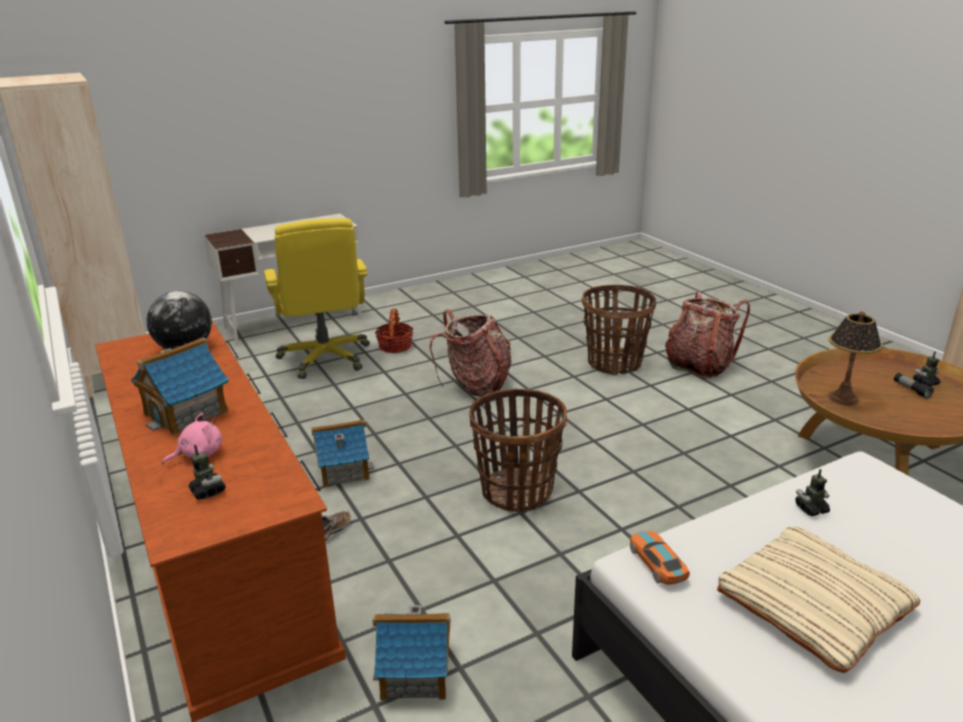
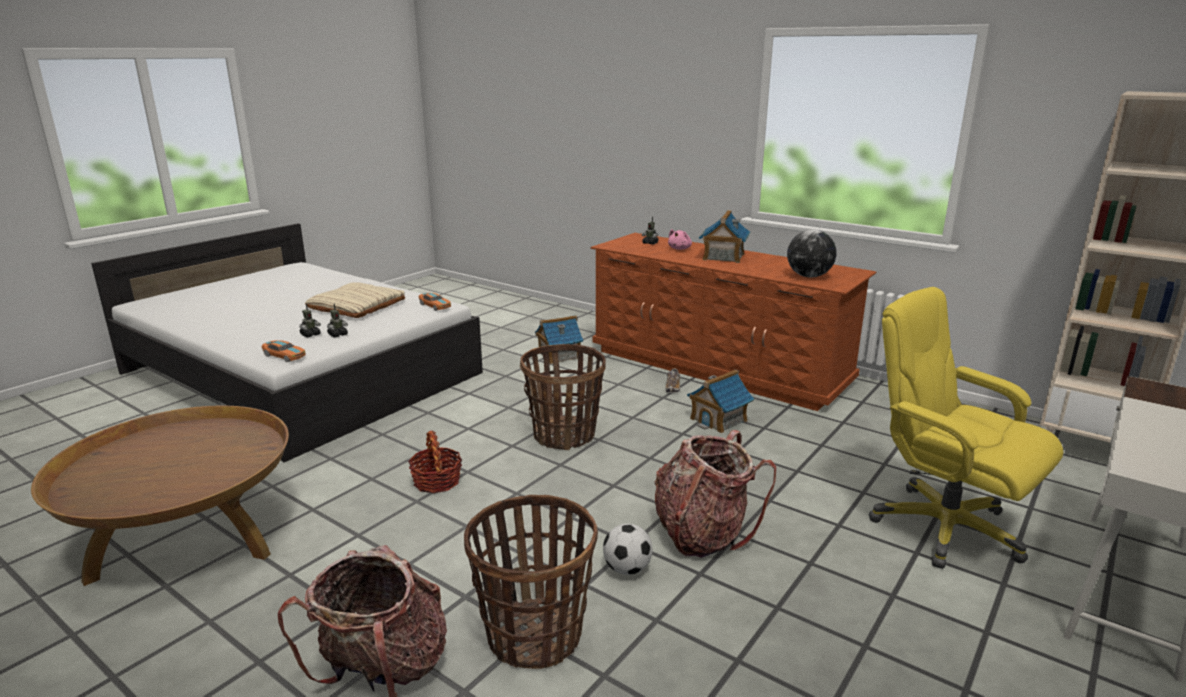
camera: 155 degrees right, 5 degrees down
basket [375,308,414,353] -> basket moved to [408,431,462,493]
table lamp [828,311,883,405] -> none
flashlight [894,373,934,399] -> none
toy robot [913,351,941,387] -> toy robot moved to [299,304,321,338]
none -> toy car [262,340,306,362]
none -> football [603,524,653,575]

